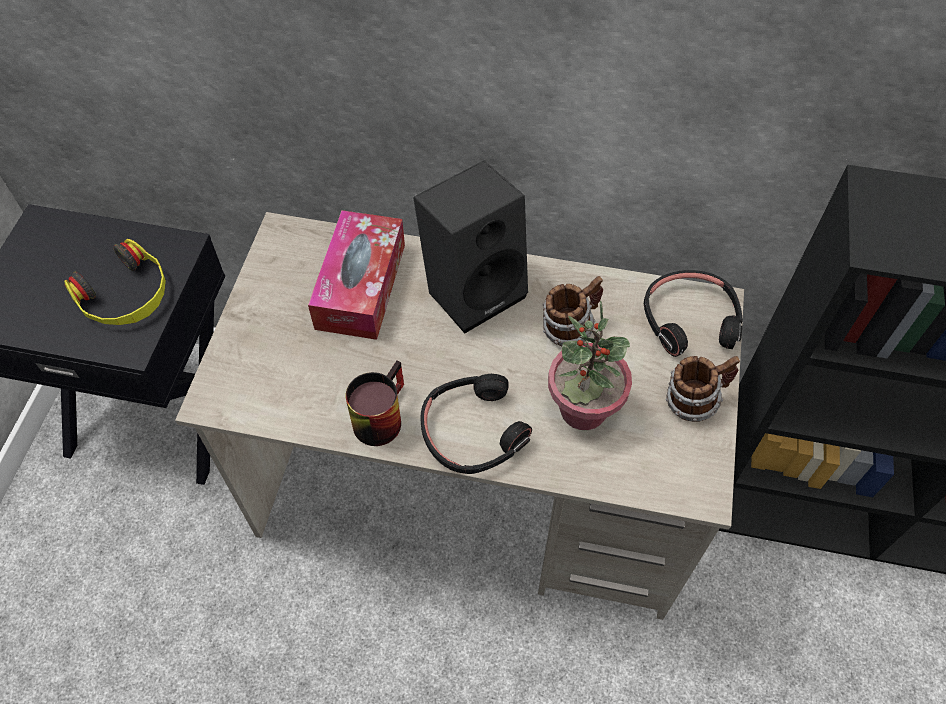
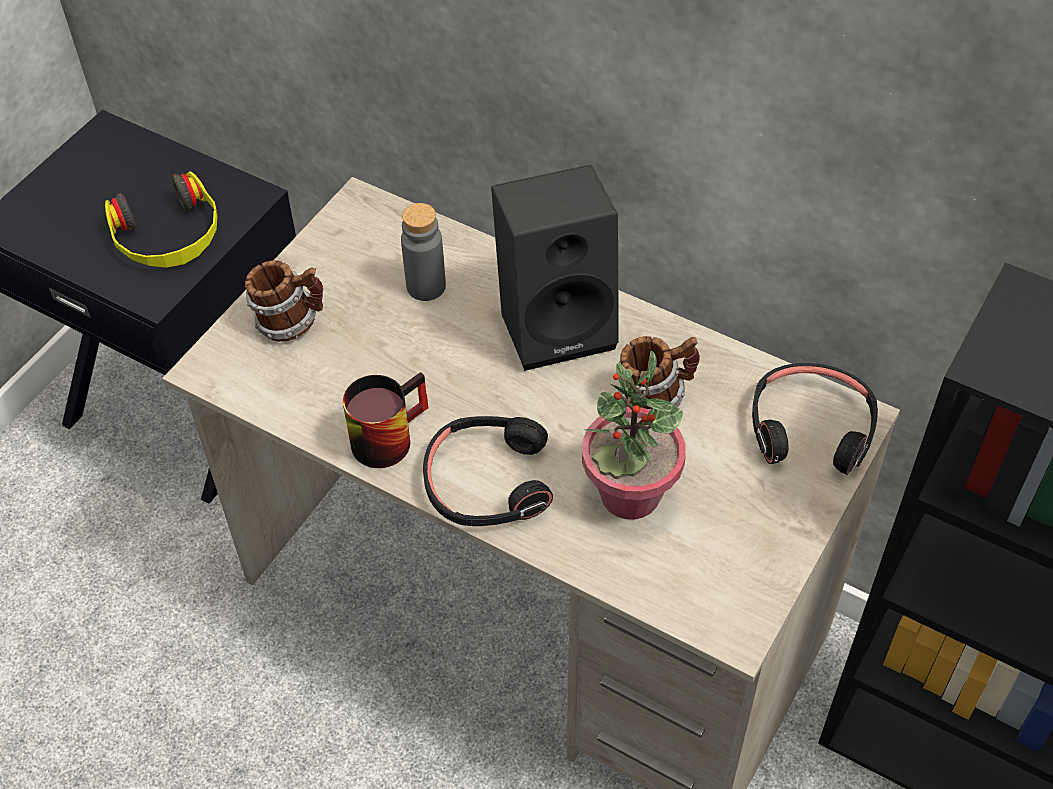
camera: 20 degrees right, 5 degrees down
tissue box [308,210,405,340] -> grey bottle [401,203,446,301]
mug [666,356,740,422] -> mug moved to [245,260,323,342]

